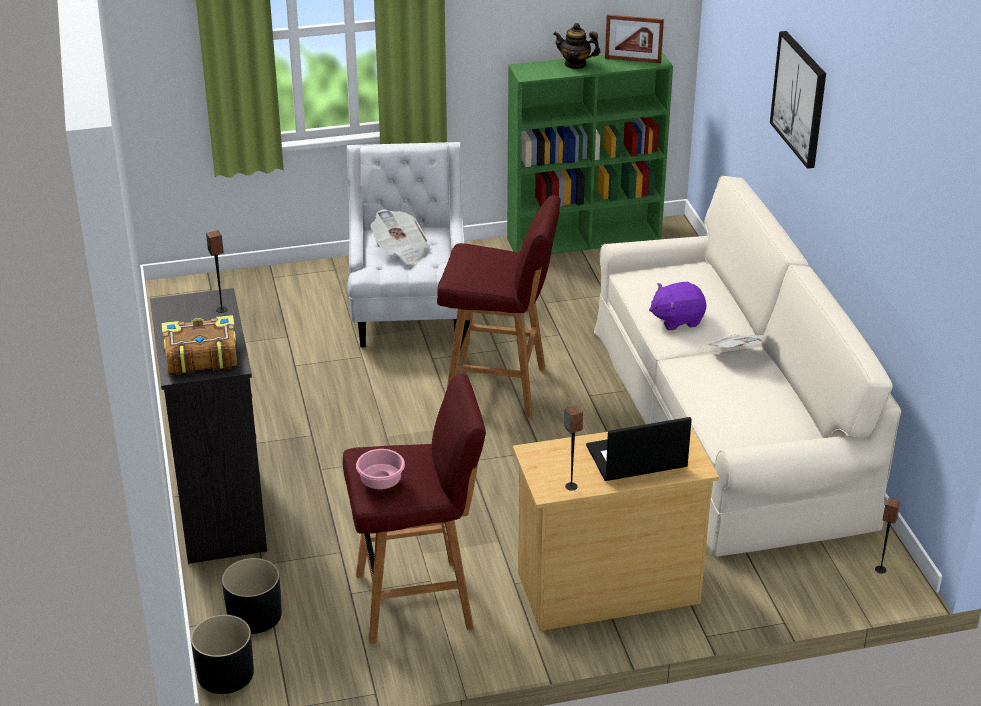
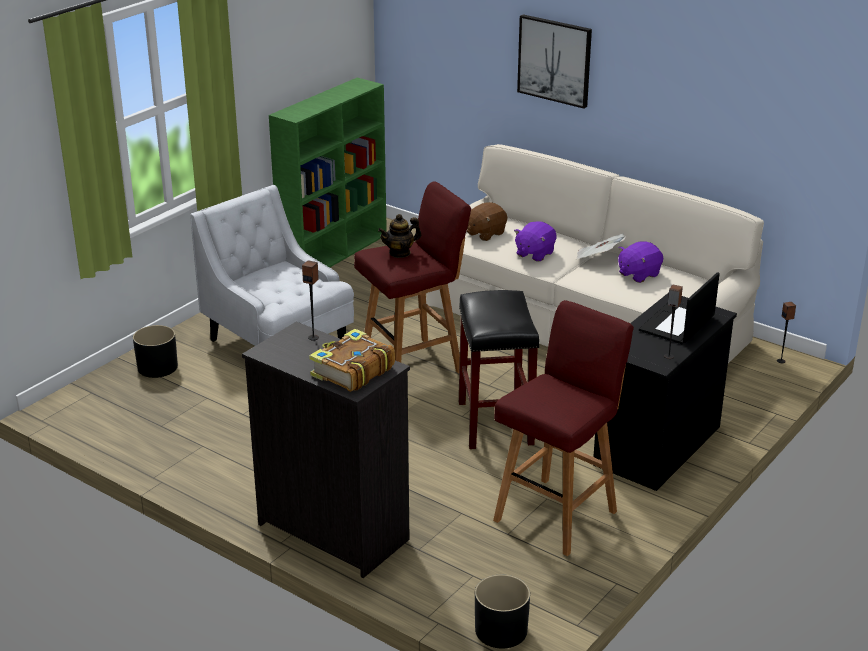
camera: 40 degrees left, 5 degrees down
black planter [222,558,282,634] -> black planter moved to [133,325,178,378]
pink bowl [356,449,405,489] -> none
newspaper [371,209,430,264] -> none
beige dresser [513,427,719,631] -> black dresser [593,293,737,491]
teapot [553,23,600,69] -> teapot moved to [378,214,421,258]
picture frame [605,15,664,63] -> none
none -> black stool [459,290,540,449]
none -> brown plush toy [467,202,507,241]
none -> purple plush toy [618,242,663,283]

